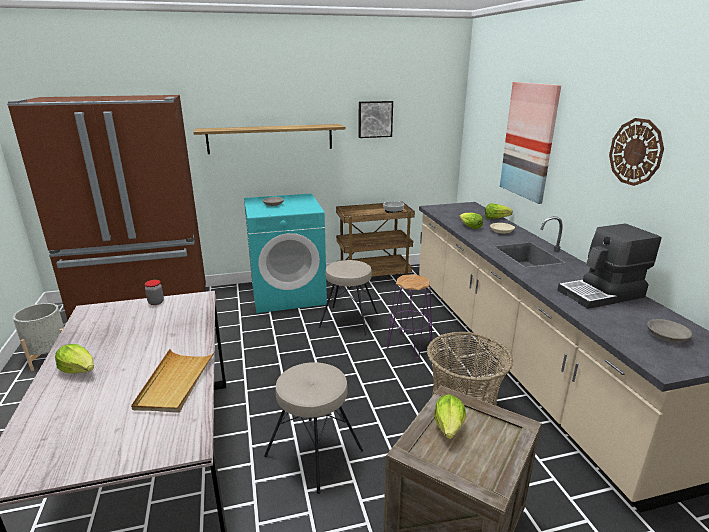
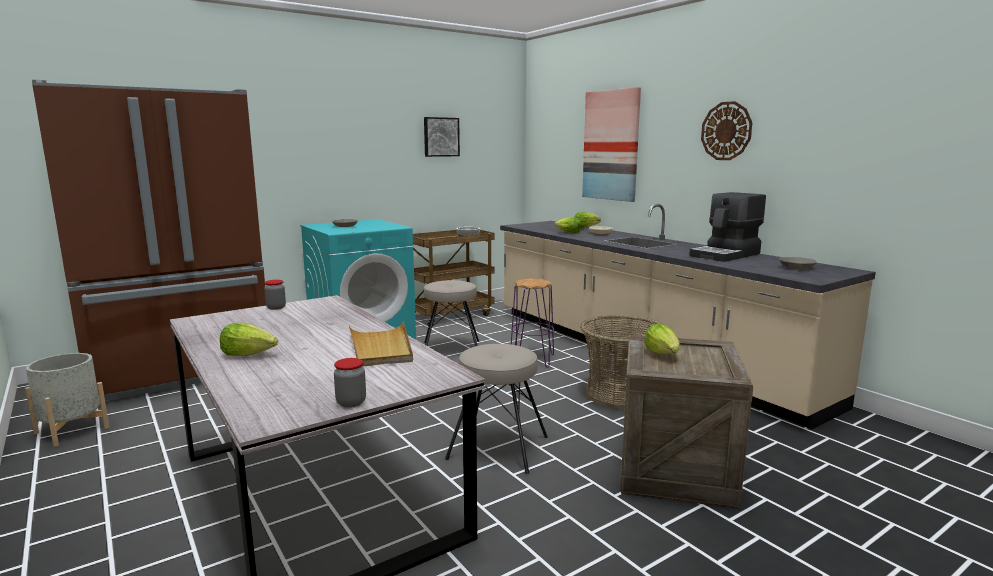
camera: 20 degrees left, 10 degrees down
shelf [194,124,346,154] -> none
none -> jar [334,358,366,408]

